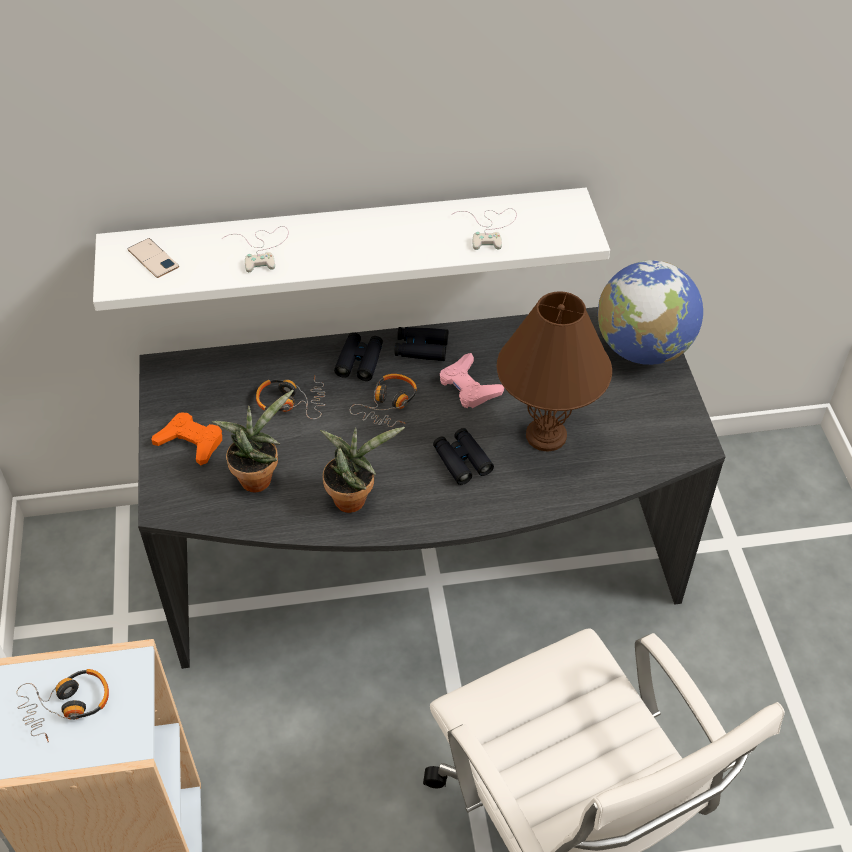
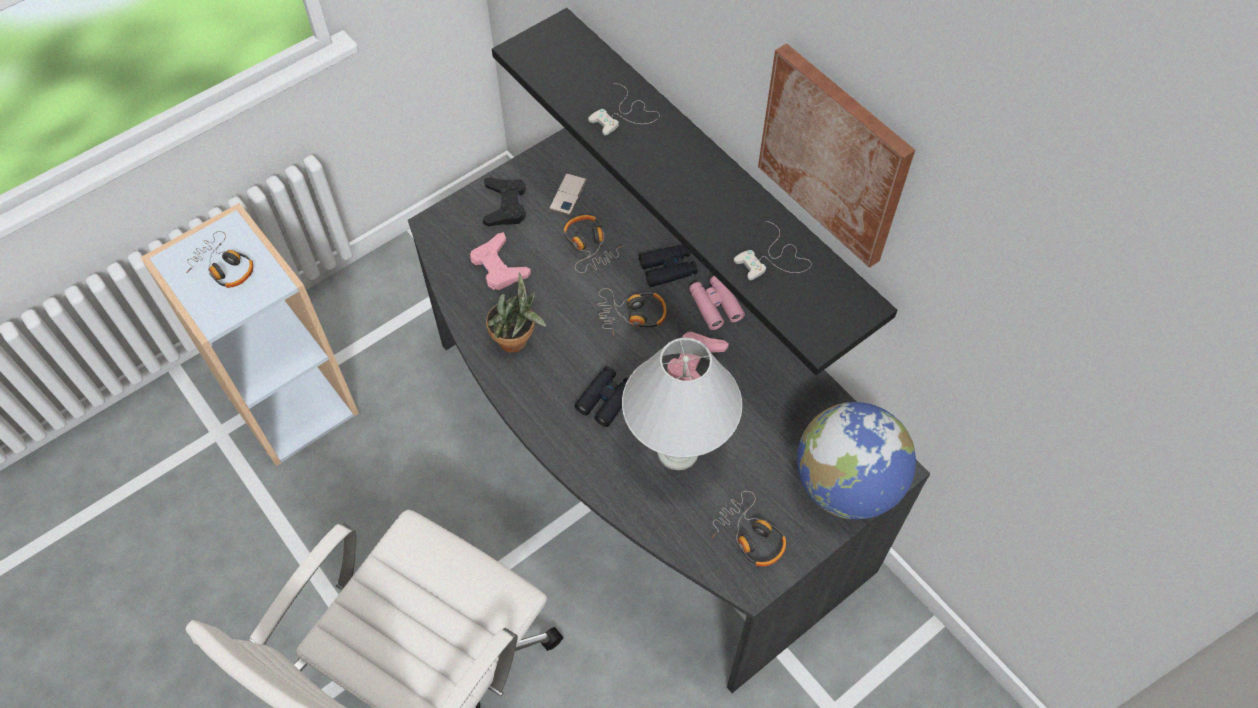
camera: 60 degrees right, 10 degrees up
white shelf [93,188,610,311] -> black shelf [492,8,897,375]
phone [128,238,179,278] -> phone moved to [549,173,587,215]
orange game controller [151,413,222,465] -> black game controller [483,177,526,226]
potted plant [212,390,294,492] -> pink game controller [470,232,531,290]
black binoculars [395,327,448,361] -> pink binoculars [689,276,745,330]
brown table lamp [497,291,612,452] -> white table lamp [622,338,742,470]
none -> headphones [712,491,786,567]
none -> picture [758,43,915,268]

